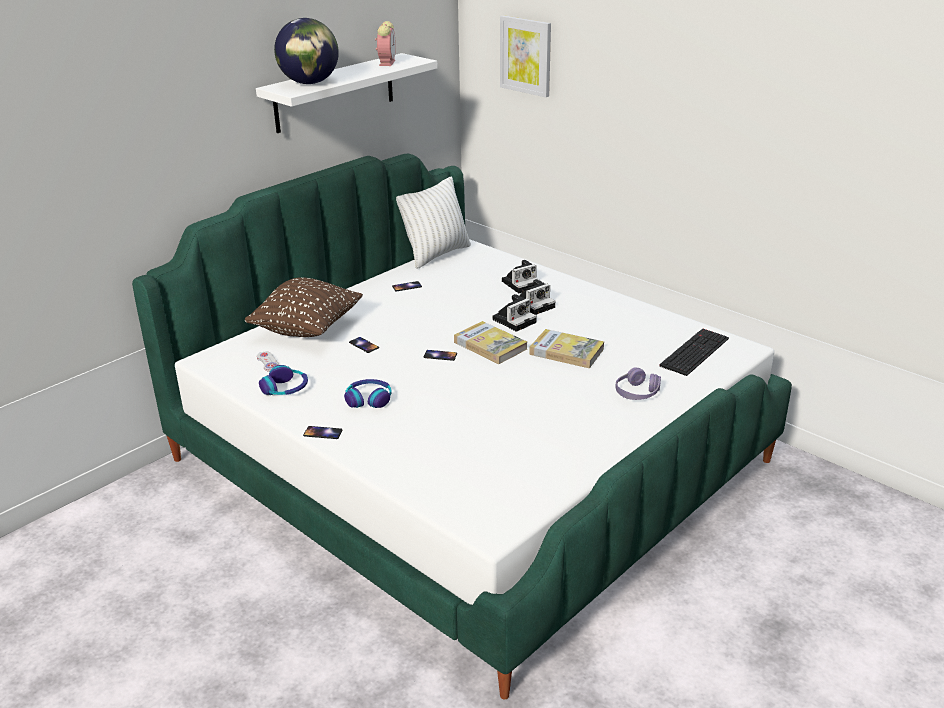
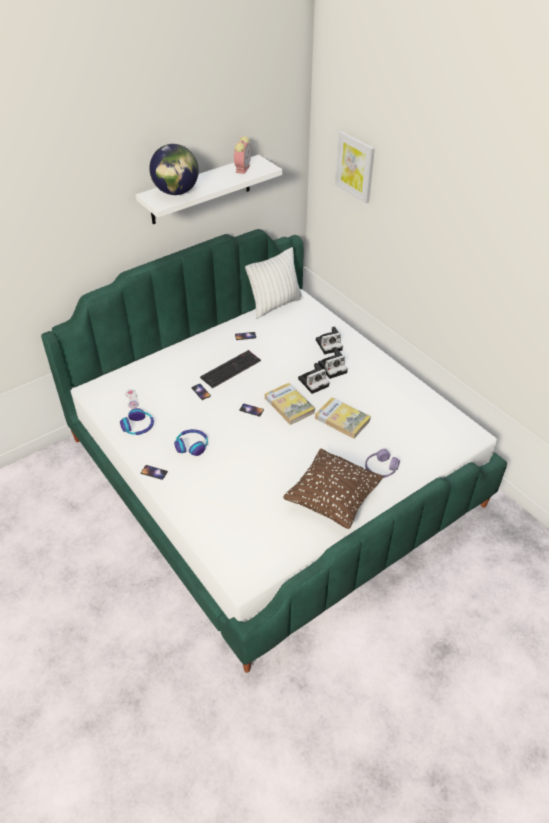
camera: 10 degrees right, 15 degrees up
brown pillow [245,277,363,337] -> brown pillow moved to [283,449,383,529]
keyboard [659,329,729,376] -> keyboard moved to [200,350,261,388]

